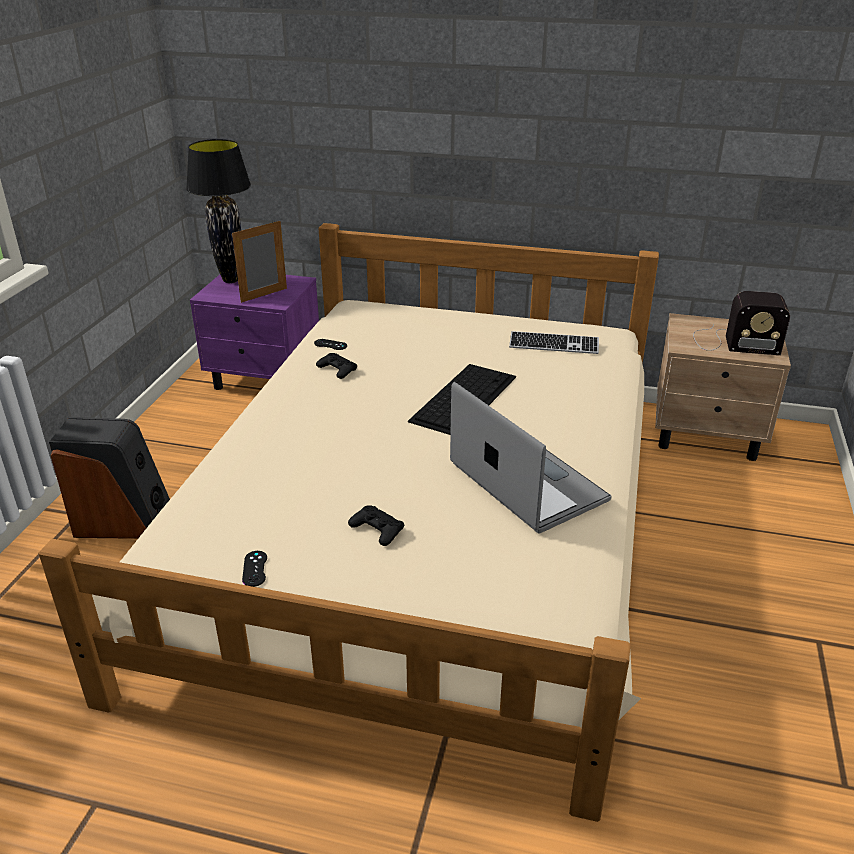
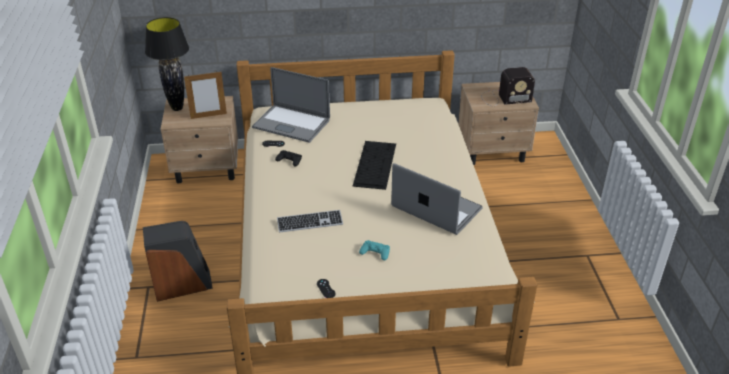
camera: 20 degrees left, 5 degrees up
purple nightstand [190,275,319,390] -> beige nightstand [161,96,238,183]
picture frame [232,220,287,303] -> picture frame turned 135 degrees counterclockwise [184,72,227,119]
black game controller [348,505,404,546] -> turquoise game controller [359,240,390,260]
keyboard [509,331,599,354] -> keyboard moved to [277,210,343,233]
none -> laptop [252,67,330,143]

